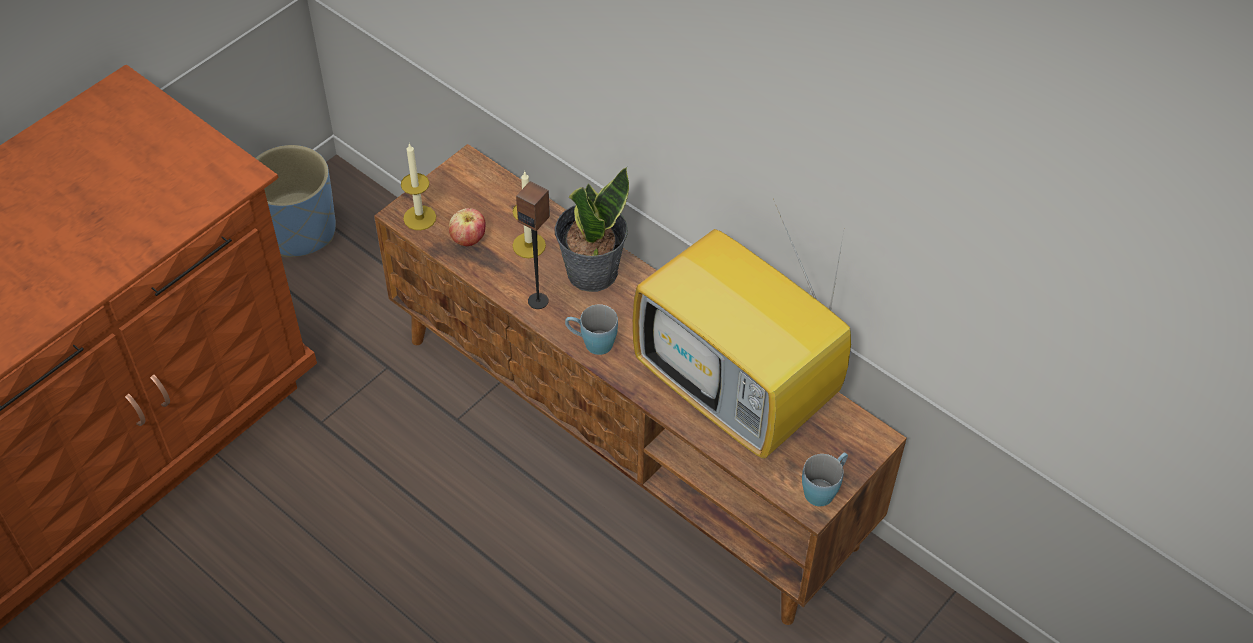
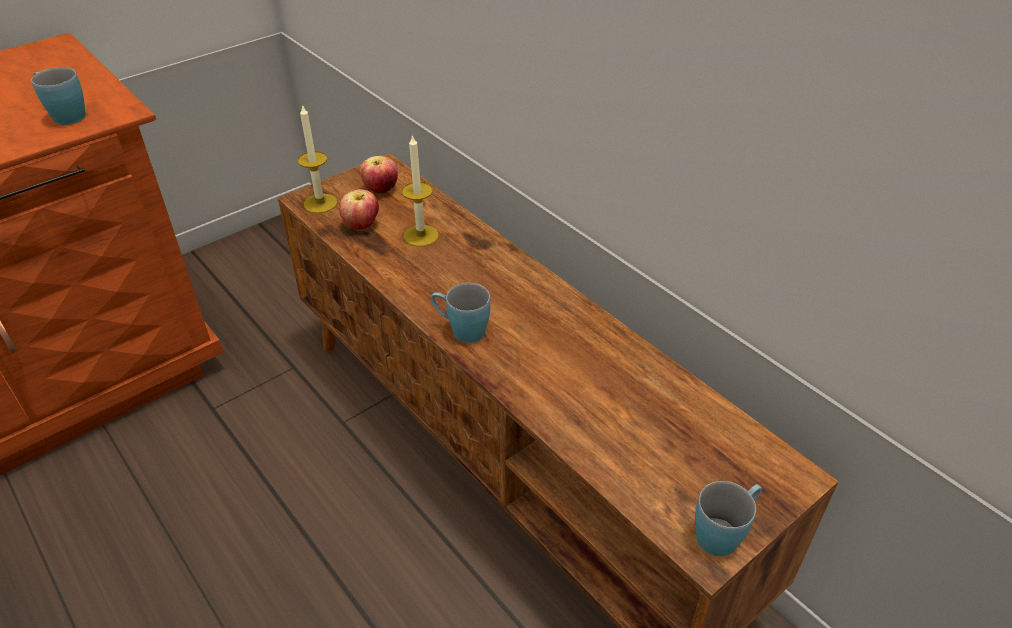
camera: 10 degrees right, 10 degrees down
blue planter [256,145,336,257] -> none
speaker [516,181,550,309] -> none
potted plant [555,167,629,292] -> none
television [633,199,851,459] -> none
none -> blue mug [32,67,86,125]
none -> apple [360,156,398,193]

